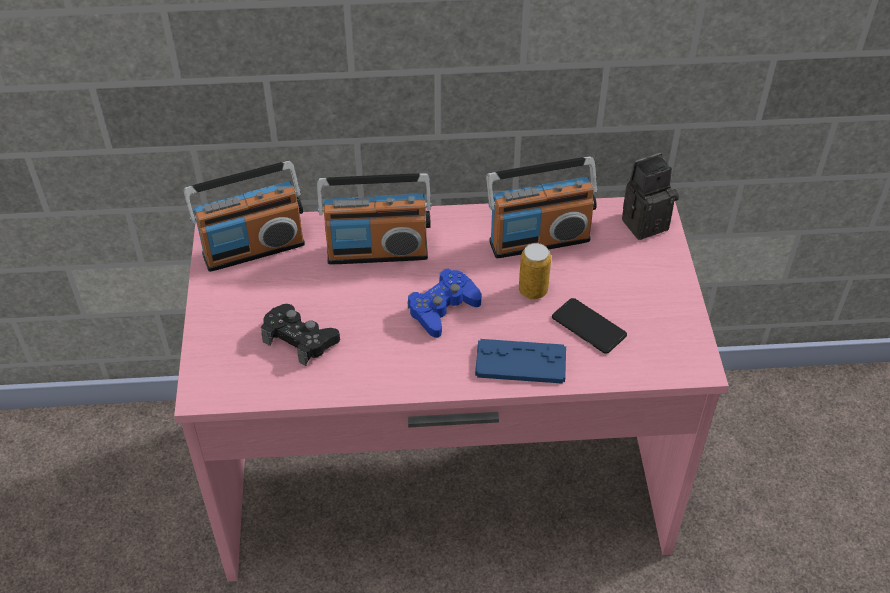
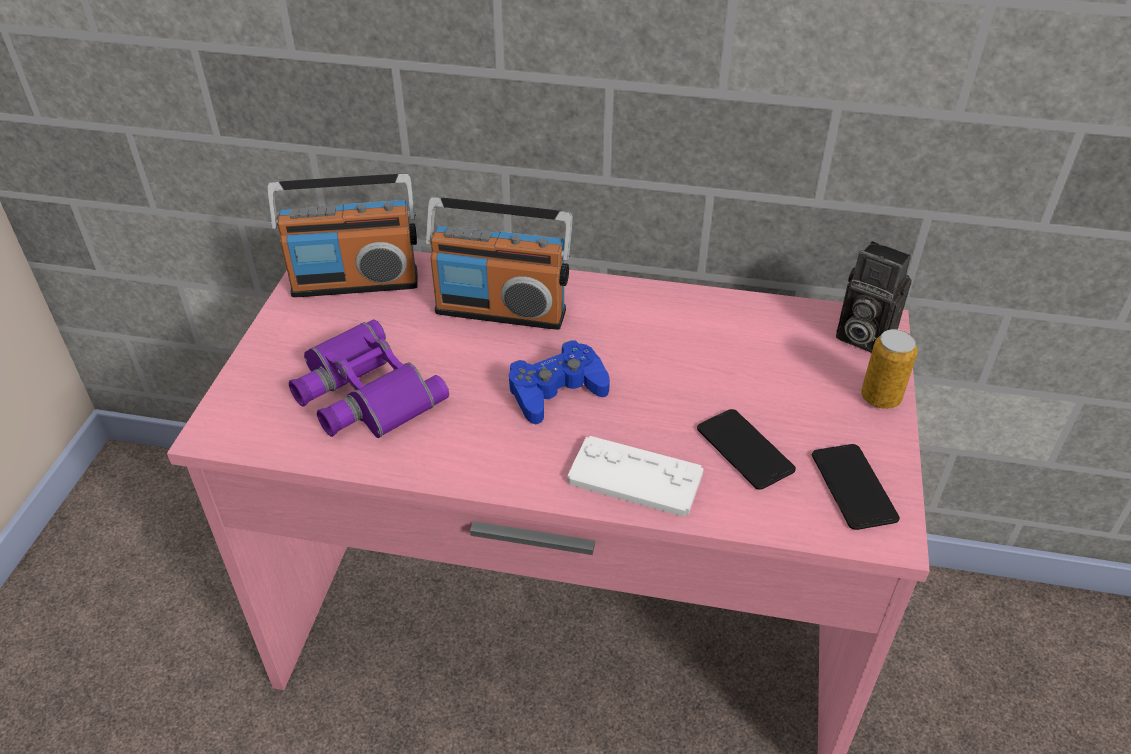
camera: 15 degrees right, 5 degrees down
black game controller [261,304,340,366] -> purple binoculars [289,319,449,438]
blue game controller [475,339,566,384] -> white game controller [567,436,704,517]
radio [486,156,597,258] -> none
can [519,243,551,299] -> can moved to [861,329,918,409]
camera [622,153,679,240] -> camera turned 135 degrees counterclockwise [836,241,912,353]
none -> phone [812,444,900,530]

